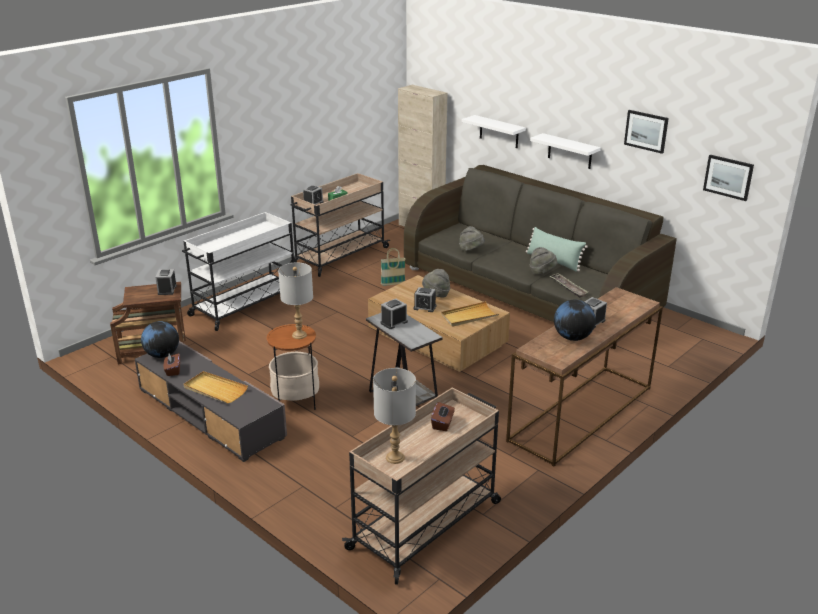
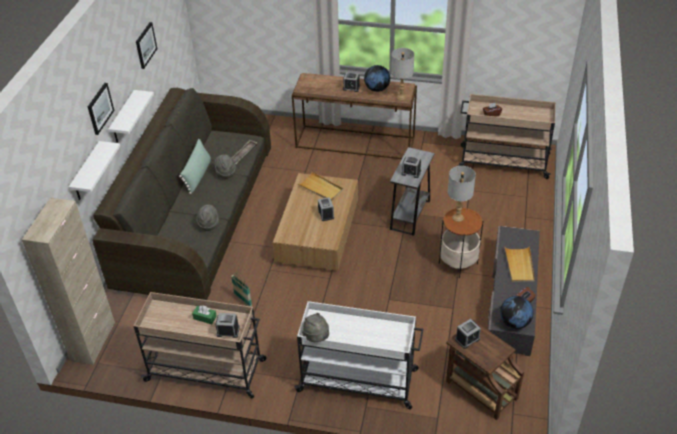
camera: 120 degrees left, 15 degrees up
grey table lamp [373,368,416,464] -> grey table lamp moved to [391,48,414,100]
grey hat [422,269,450,297] -> grey hat moved to [302,313,329,342]
picture [703,155,754,201] -> picture moved to [88,83,114,135]

